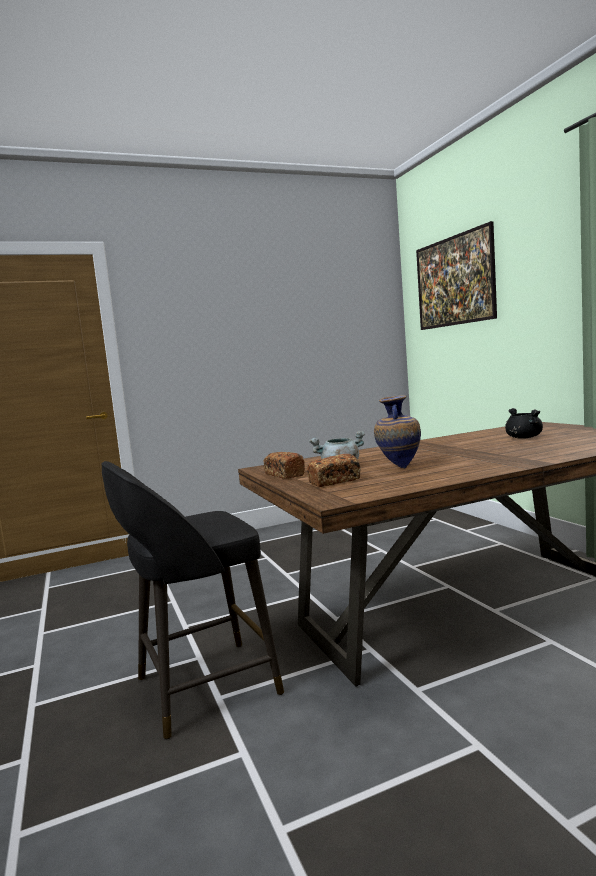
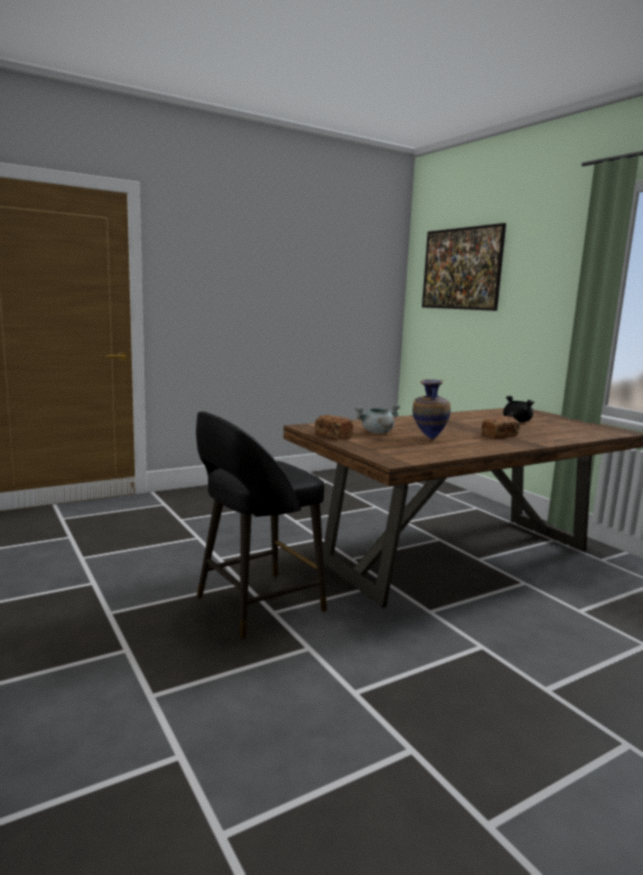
camera: 10 degrees left, 5 degrees up
bread [307,454,361,487] -> bread moved to [481,416,520,439]

